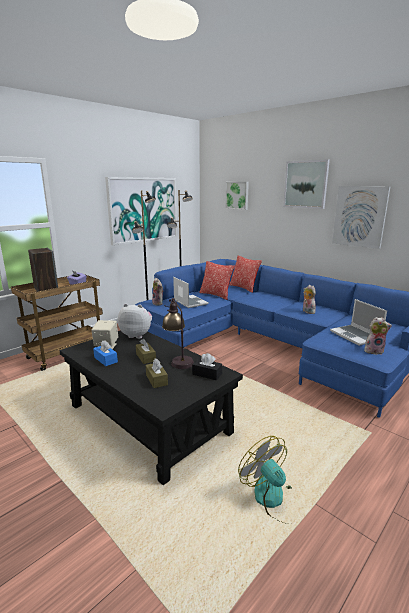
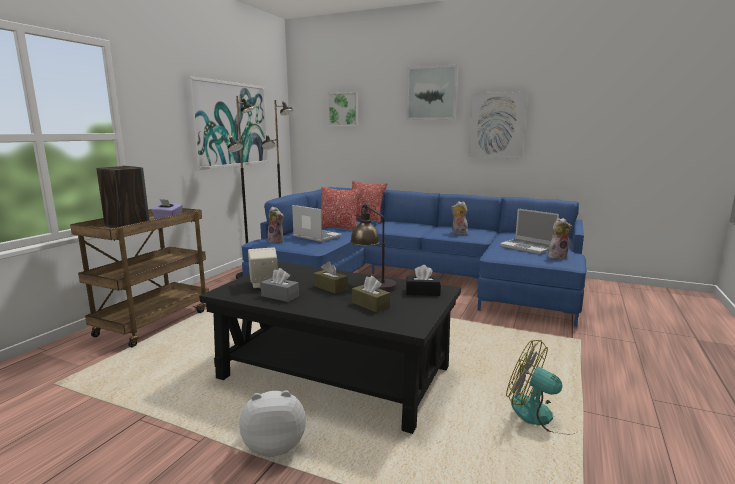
camera: 20 degrees left, 5 degrees down
blue tissue box [93,341,118,366] -> grey tissue box [261,268,299,302]
plush toy [118,304,152,339] -> plush toy moved to [240,391,306,457]

